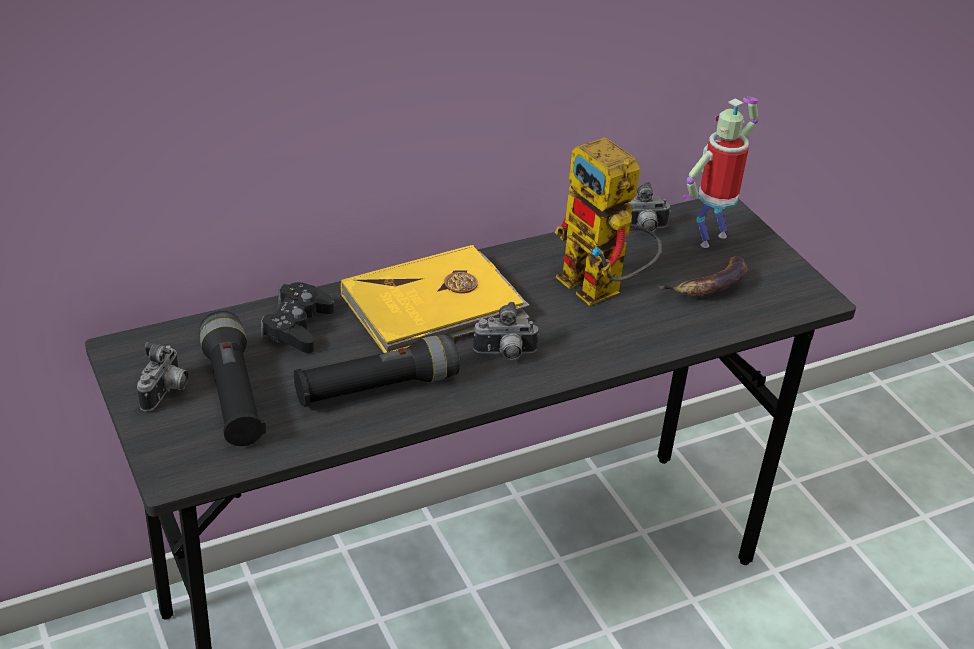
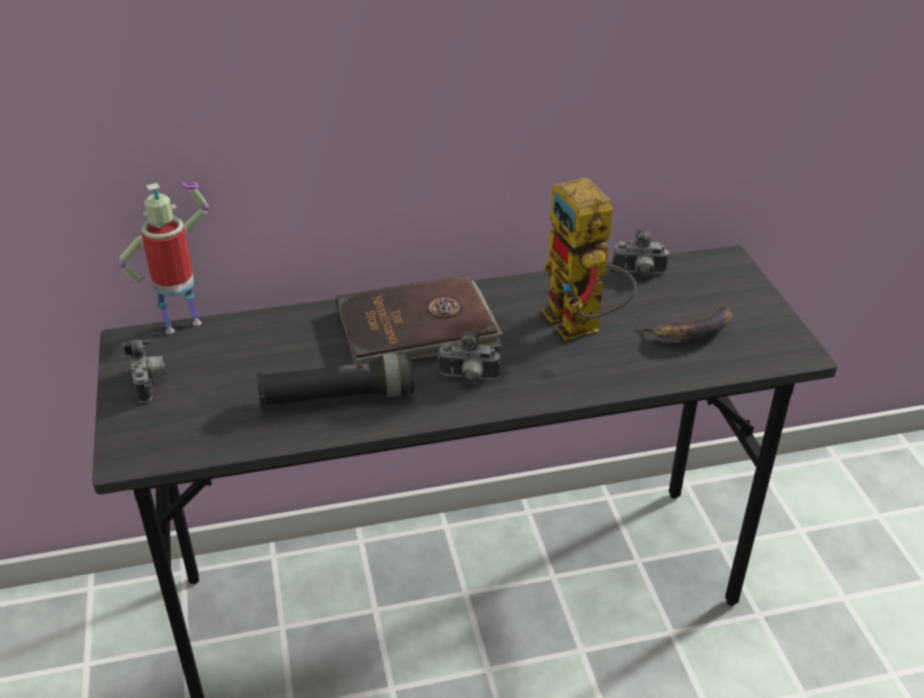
camera: 15 degrees right, 0 degrees up
camera [137,342,188,412] -> camera turned 45 degrees counterclockwise [123,339,166,403]
black flashlight [200,311,266,446] -> none
black game controller [261,282,334,353] -> none
yellow book [341,245,530,353] -> brown book [336,275,503,364]
toy robot [683,96,758,248] -> toy robot moved to [118,182,209,334]

